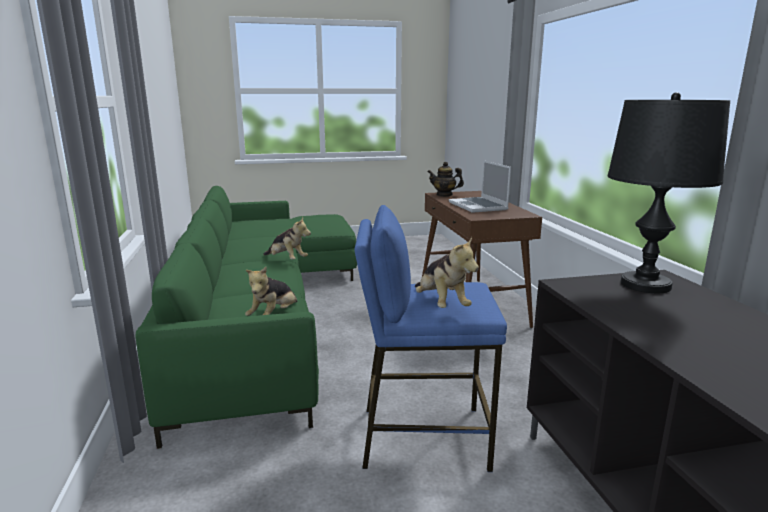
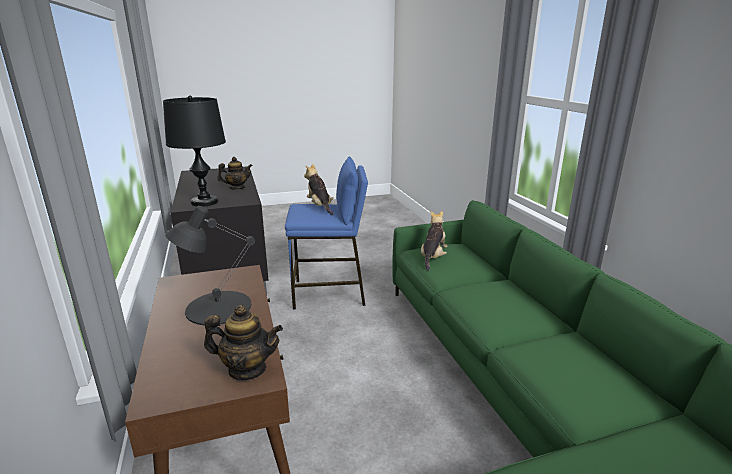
camera: 175 degrees right, 5 degrees up
plush toy [263,217,311,260] -> none
laptop [449,160,511,213] -> black table lamp [165,206,255,325]
none -> teapot [217,157,252,189]

